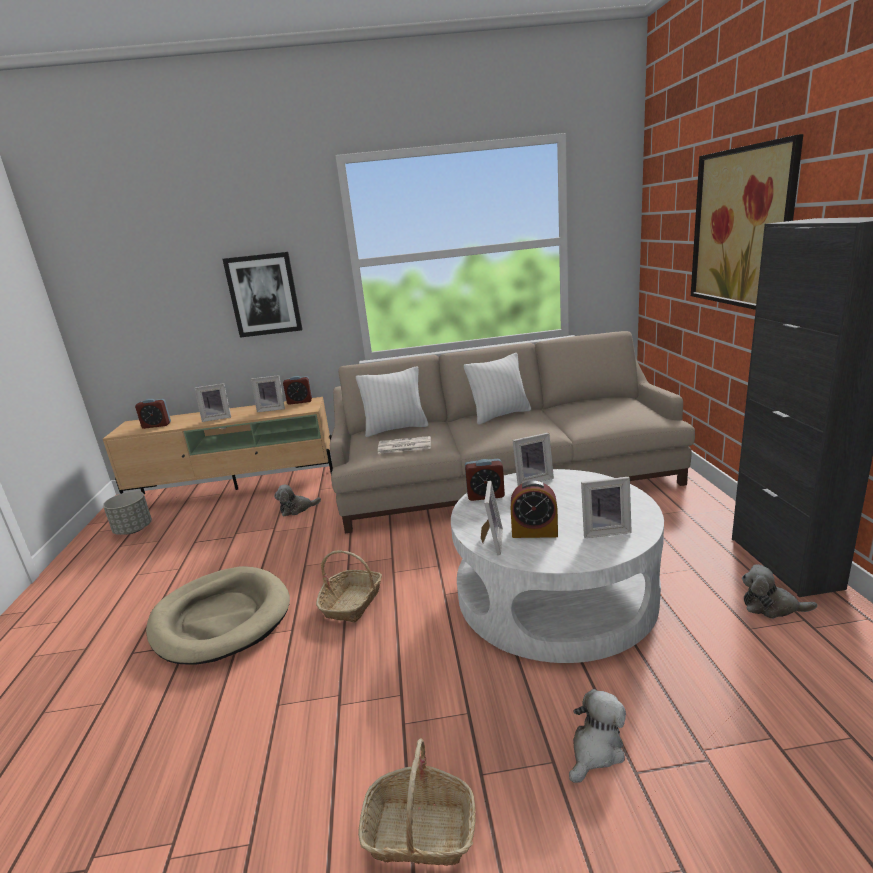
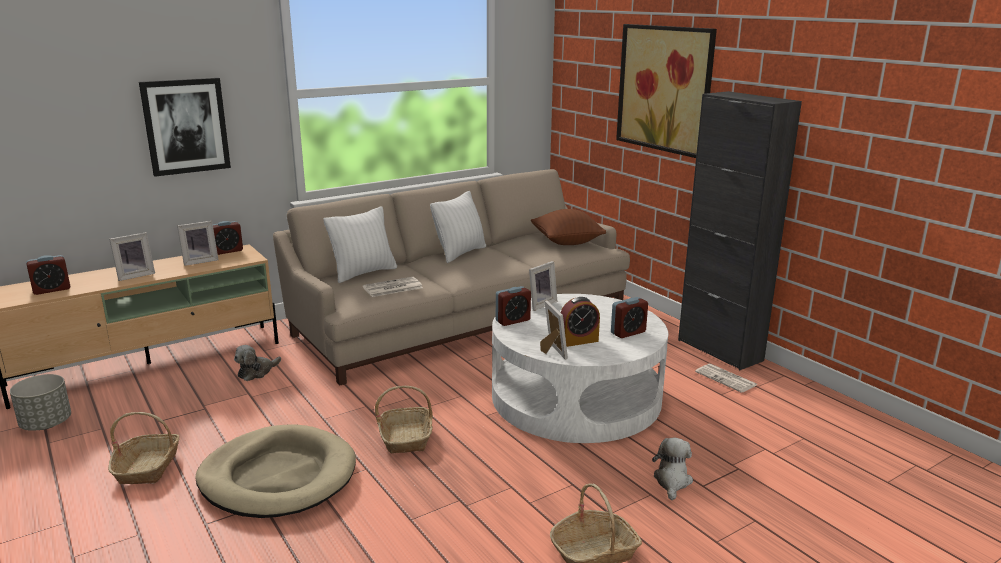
camera: 30 degrees left, 0 degrees up
picture frame [581,476,632,538] -> alarm clock [611,297,648,338]
plush toy [742,565,817,619] -> newspaper [695,363,757,393]
none -> basket [108,412,180,484]
none -> brown pillow [531,209,606,245]

